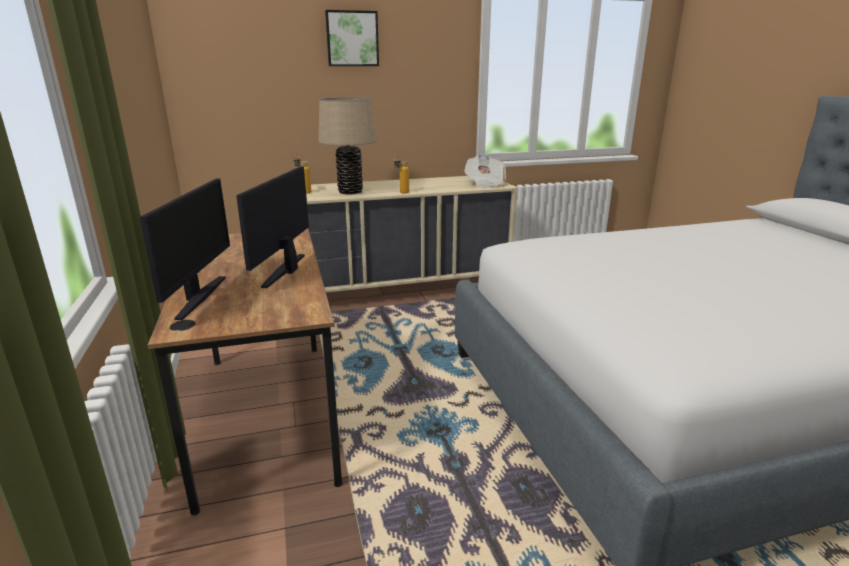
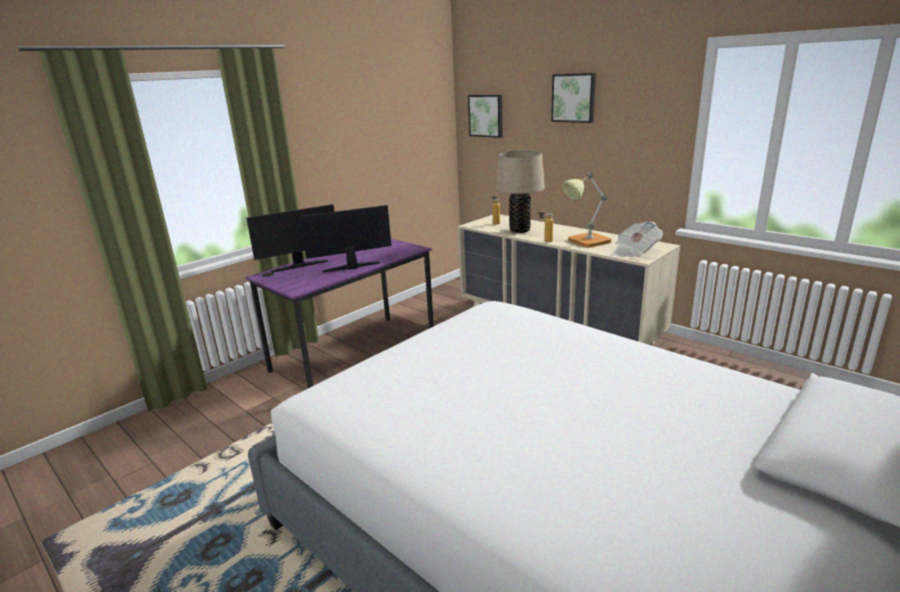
camera: 60 degrees right, 0 degrees up
brown desk [148,228,343,515] -> purple desk [245,238,434,388]
none -> picture [468,95,502,138]
none -> table lamp [562,172,611,248]

